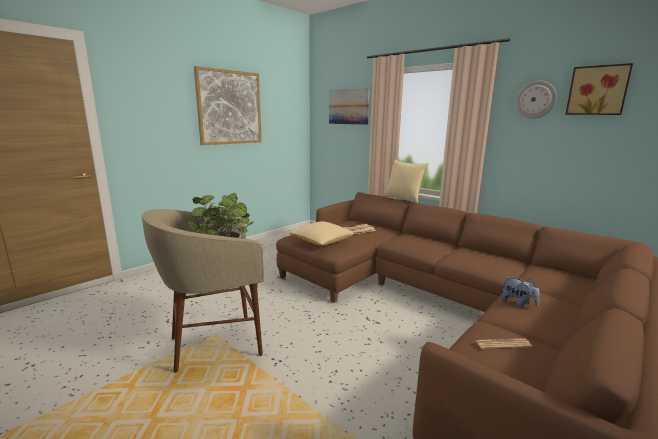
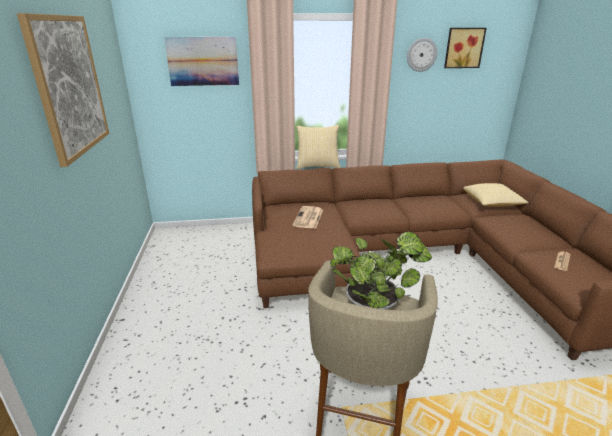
camera: 50 degrees left, 10 degrees up
pillow [289,221,354,246] -> pillow moved to [463,183,529,207]
plush toy [502,277,539,308] -> none

